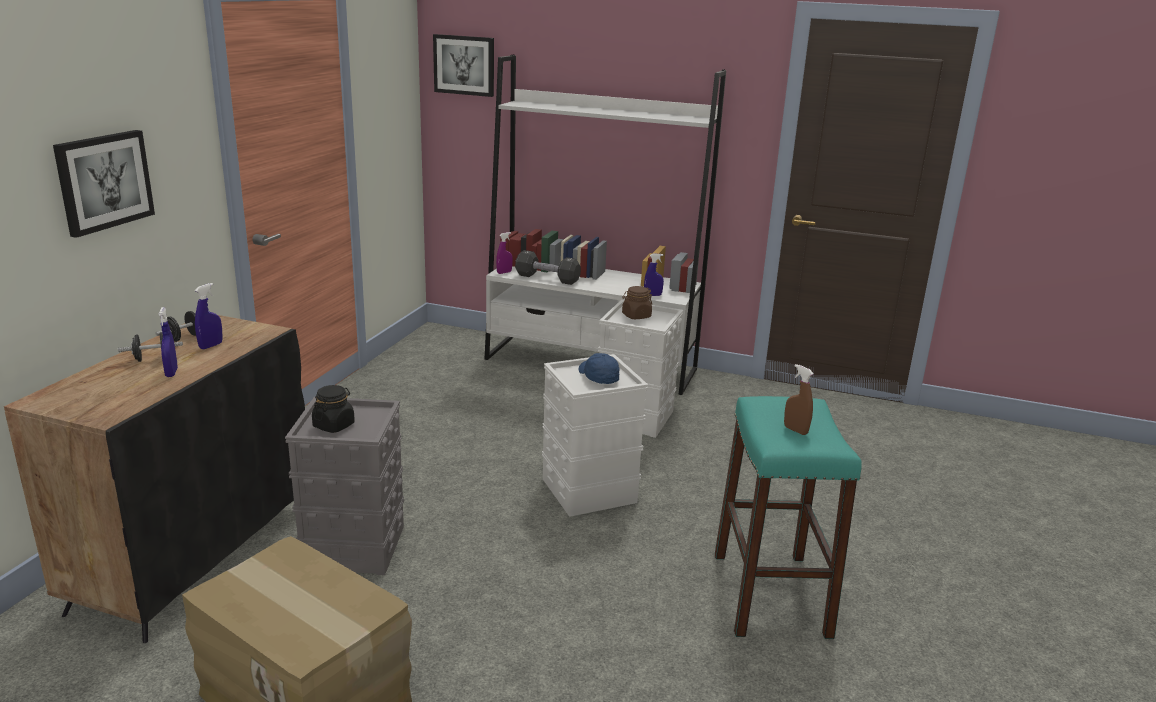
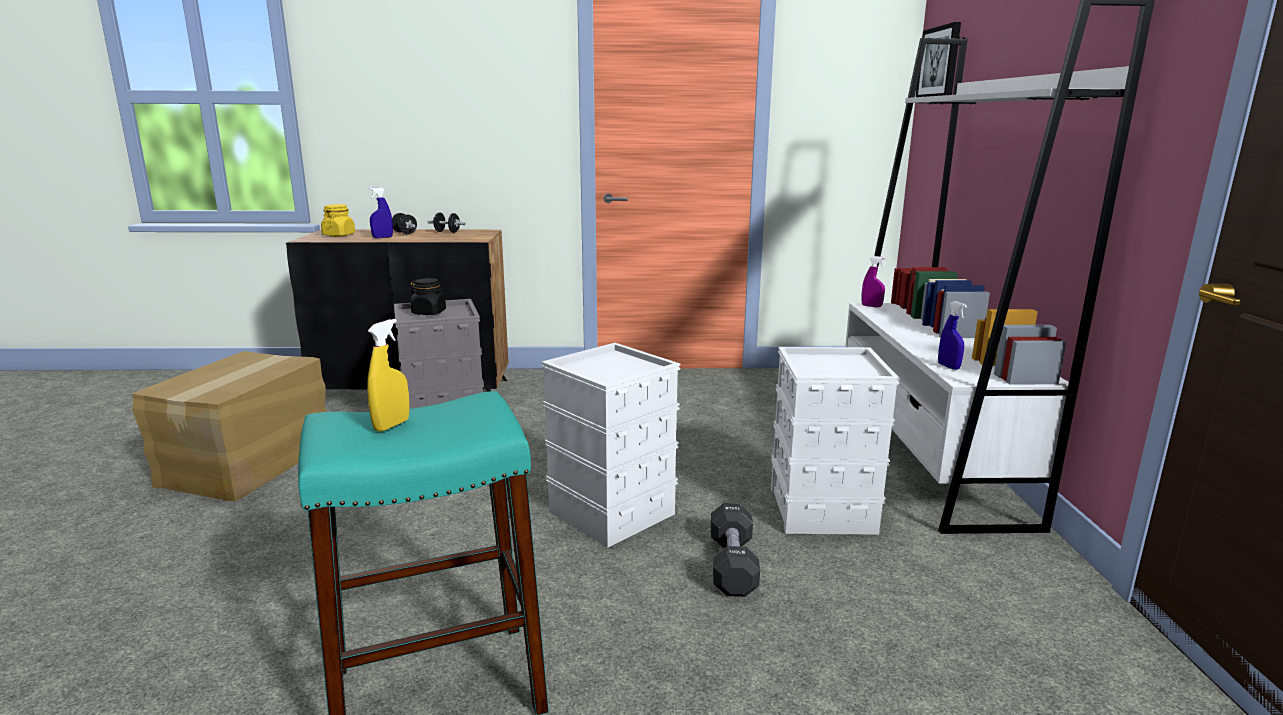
camera: 70 degrees right, 5 degrees down
picture [53,130,155,238] -> none
blue spray bottle [195,283,223,349] -> none
black dumbbell [515,250,581,285] -> black dumbbell moved to [711,503,760,597]
blue cap [579,353,620,384] -> none
brown jar [622,286,652,319] -> none
brown spray bottle [784,364,814,435] -> yellow spray bottle [367,319,410,432]
none -> yellow jar [321,204,355,237]

